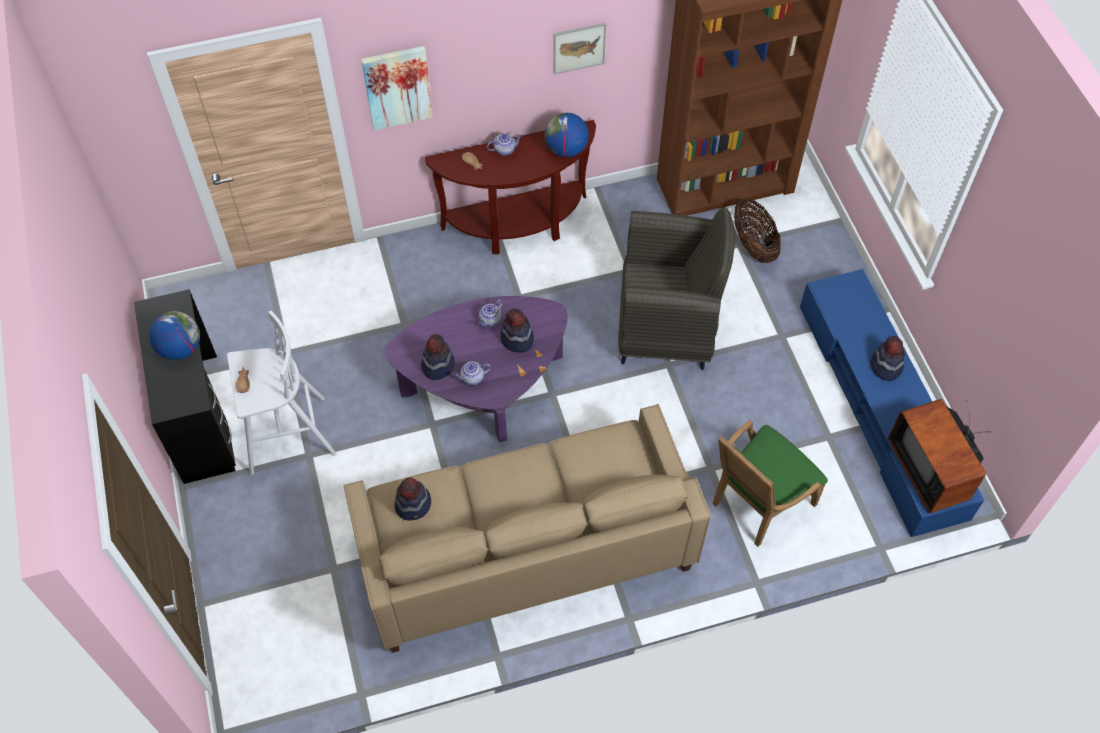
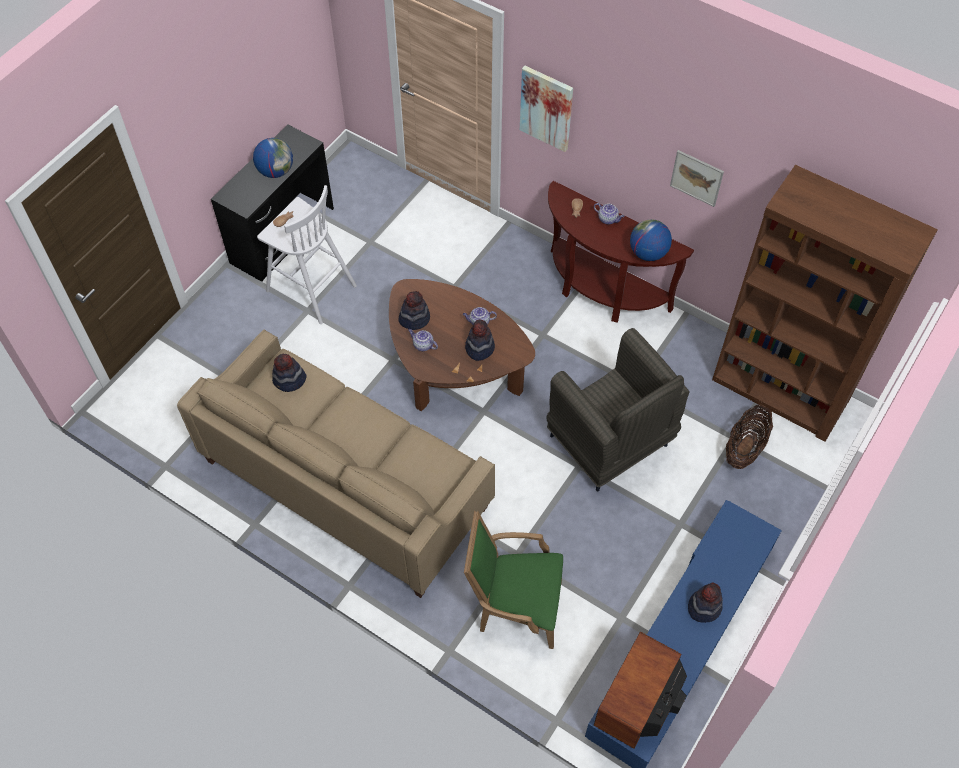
camera: 50 degrees right, 0 degrees up
purple coffee table [384,296,568,442] -> brown coffee table [389,279,535,411]

